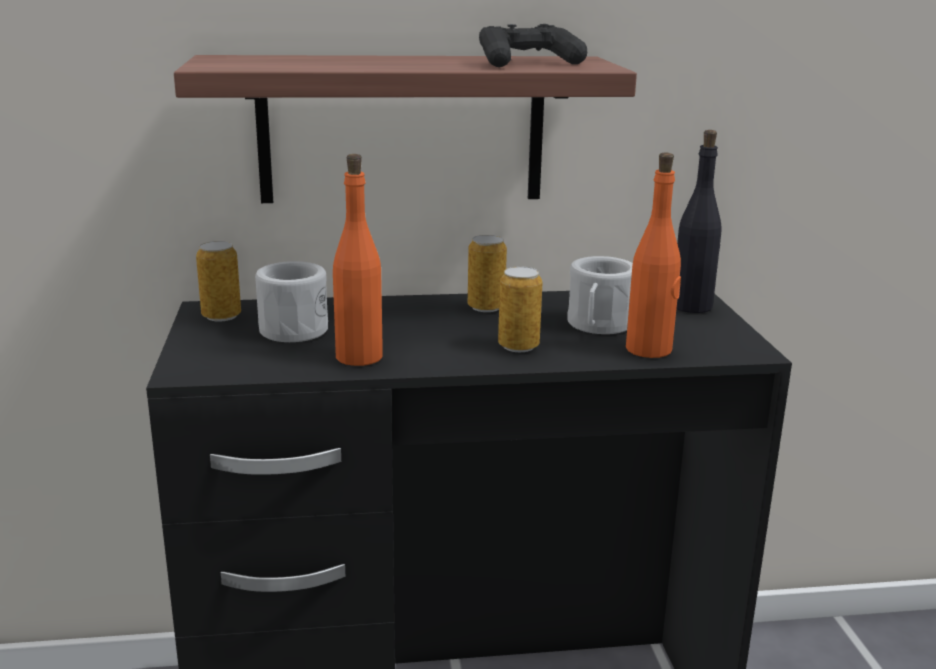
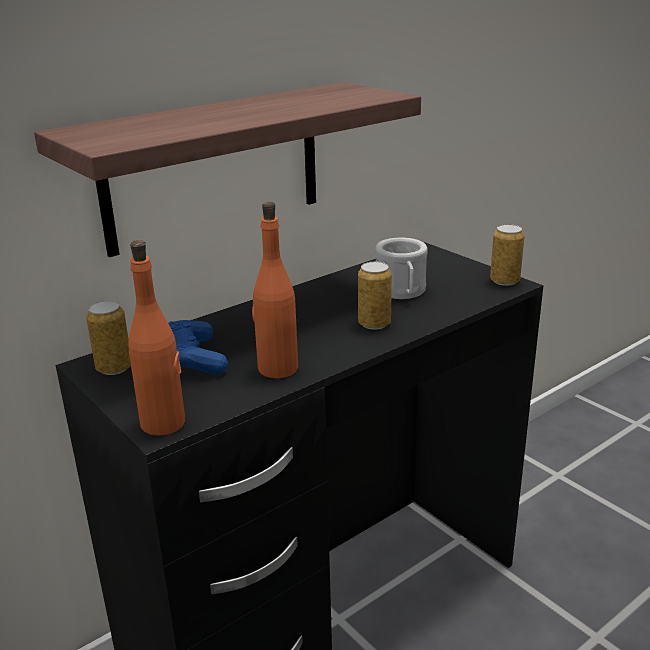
camera: 30 degrees left, 5 degrees up
white mug [255,261,328,342] -> blue game controller [168,320,228,374]
can [468,235,507,312] -> can moved to [490,224,524,286]
black game controller [479,24,587,67] -> none
orange bottle [626,152,681,358] -> orange bottle moved to [128,240,185,436]
black bottle [676,130,722,313] -> none

